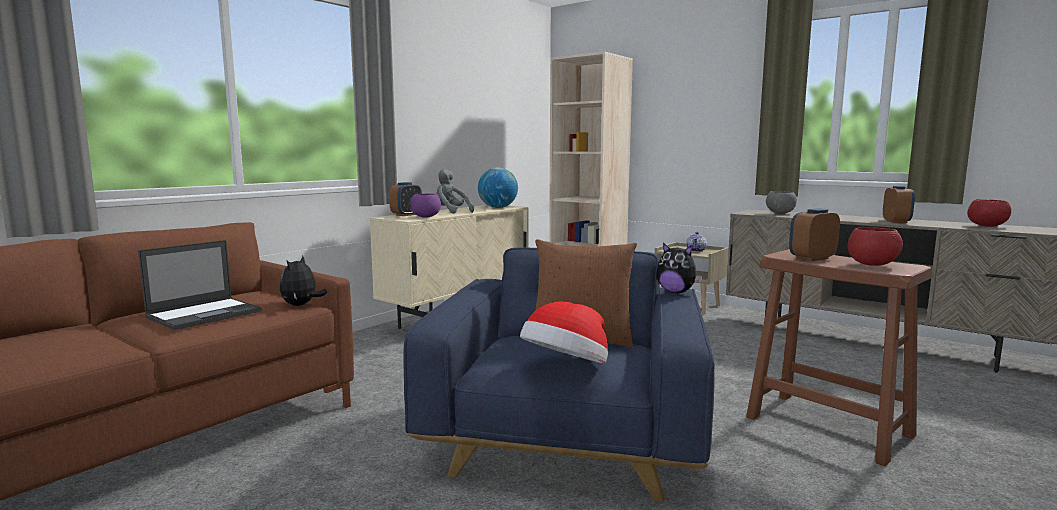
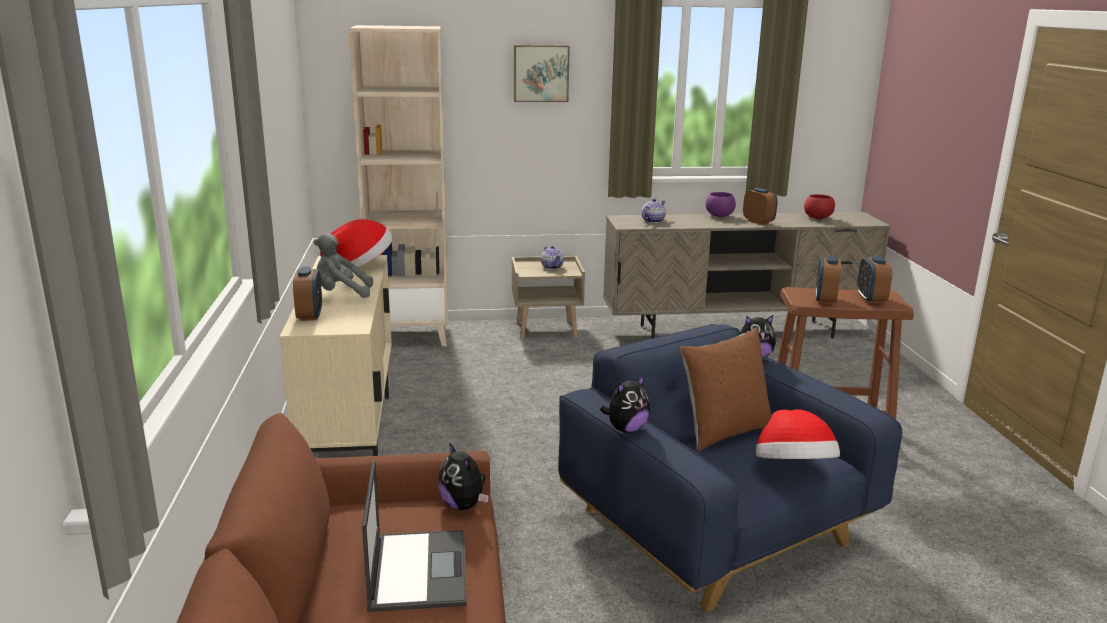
camera: 45 degrees left, 10 degrees up
purple bowl [411,194,441,218] -> purple bowl moved to [706,192,736,217]
globe [478,168,518,208] -> hat [320,219,393,271]
grey bowl [766,191,797,214] -> teapot [642,198,666,223]
red bowl [848,227,903,266] -> alarm clock [857,255,892,304]
none -> picture [514,45,570,102]
none -> plush toy [600,375,650,433]

